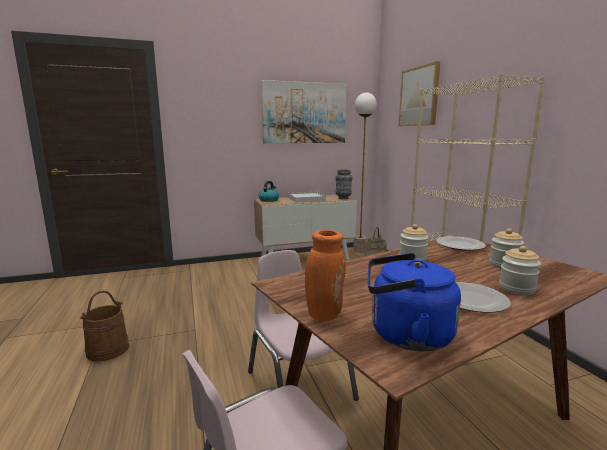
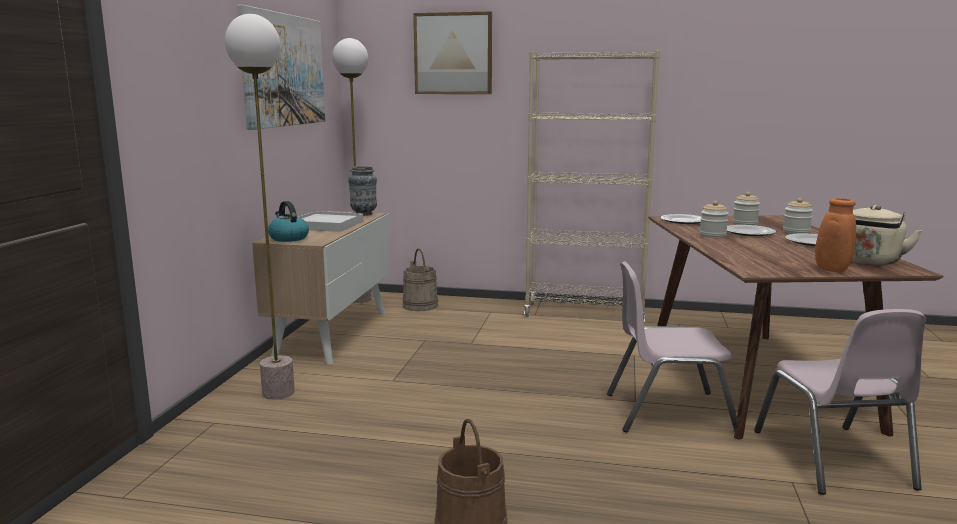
camera: 60 degrees left, 0 degrees up
blue kettle [368,253,461,351] -> beige kettle [852,205,922,265]
none -> floor lamp [225,14,295,399]
none -> plate [727,225,776,236]

